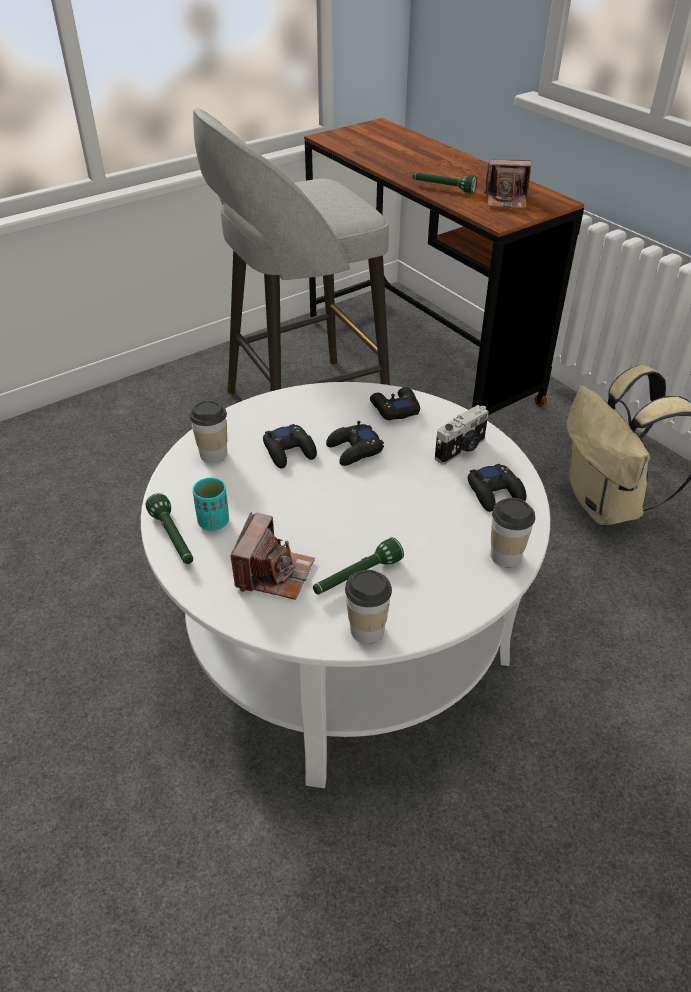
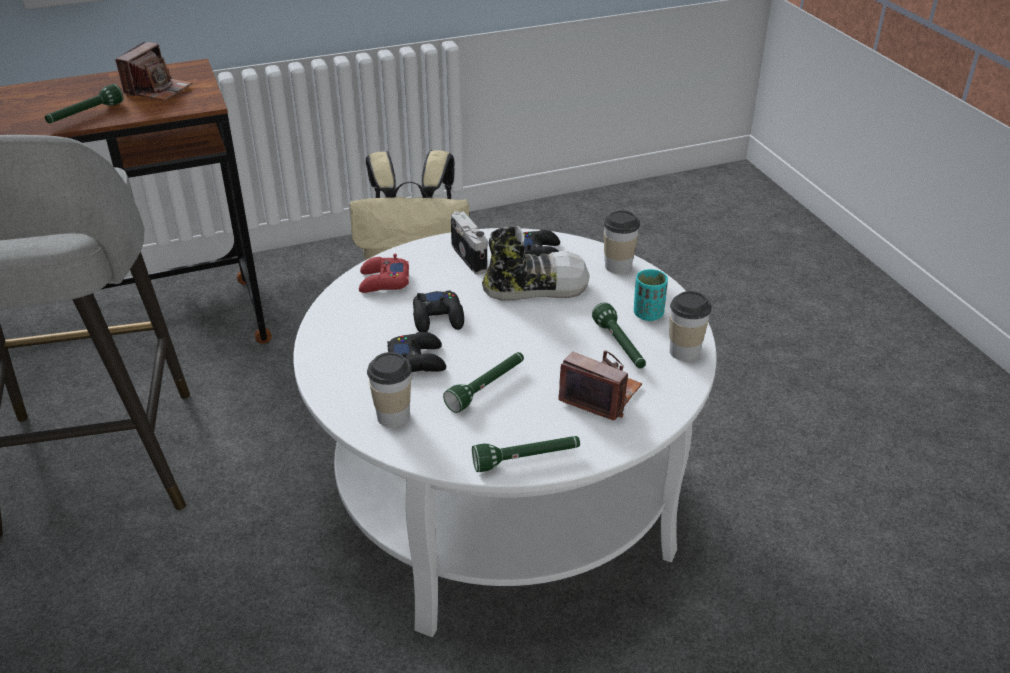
camera: 75 degrees left, 5 degrees down
turquoise cup [192,478,229,531] -> turquoise cup moved to [634,269,668,321]
black game controller [370,387,420,420] -> red game controller [359,254,409,293]
none -> green flashlight [443,352,524,413]
none -> shoe [482,226,589,301]

